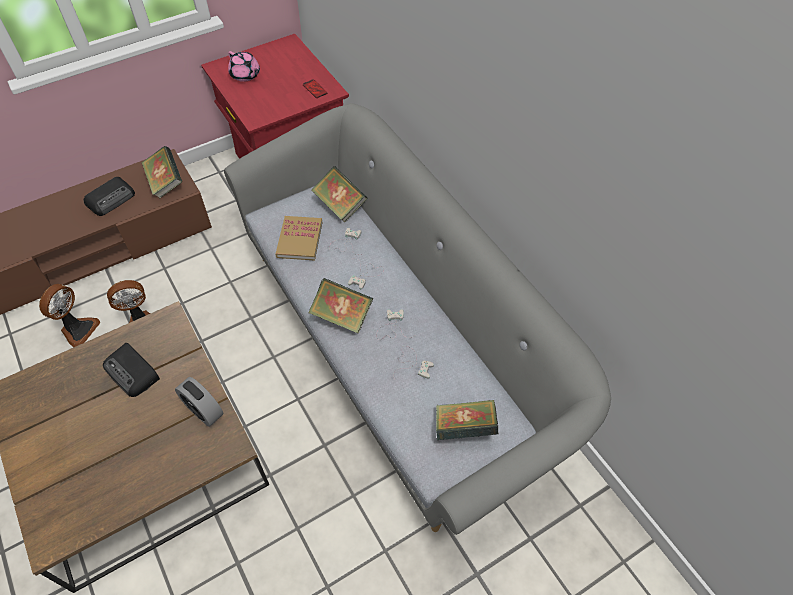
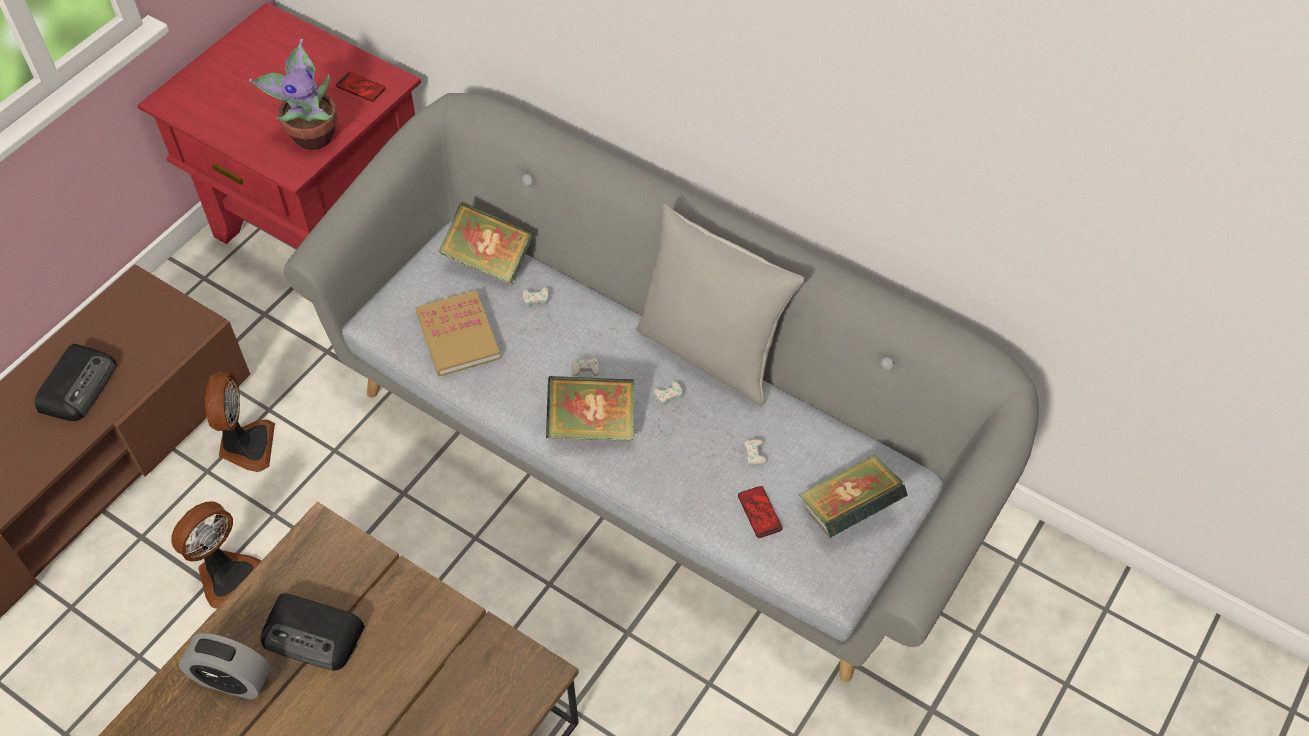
camera: 25 degrees left, 0 degrees up
fan [39,284,100,347] -> fan moved to [205,373,275,472]
book [142,146,182,199] -> none
alarm clock [175,377,223,427] -> alarm clock moved to [179,633,271,699]
pink teapot [228,51,260,82] -> none
none -> potted plant [249,39,338,150]
none -> grey pillow [635,203,804,406]
none -> phone [738,486,782,538]

